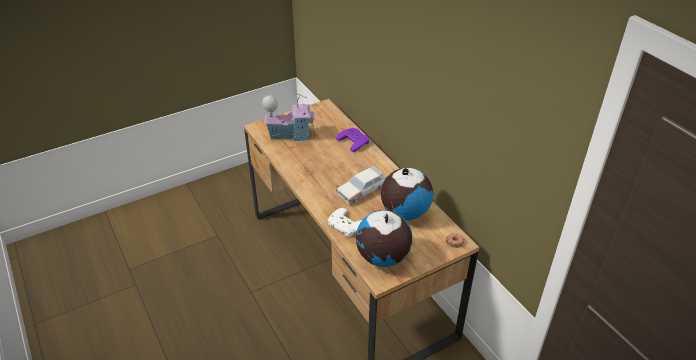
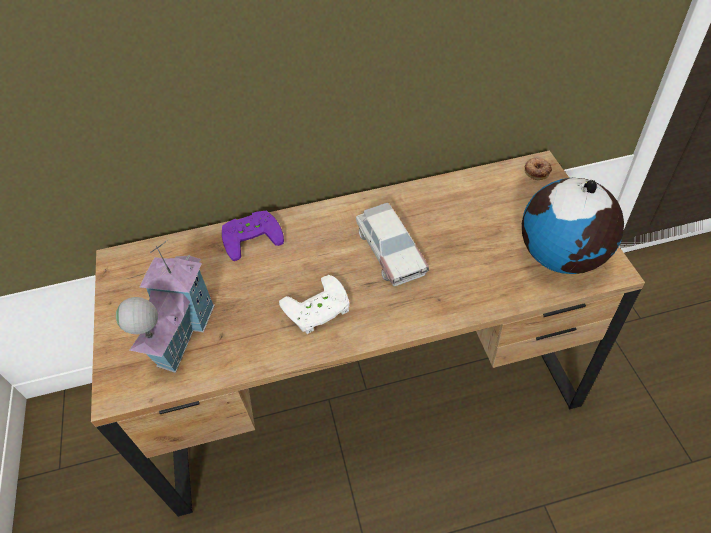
camera: 70 degrees left, 10 degrees up
white game controller [328,208,362,238] -> white game controller moved to [279,275,350,334]
globe [381,168,433,220] -> none

